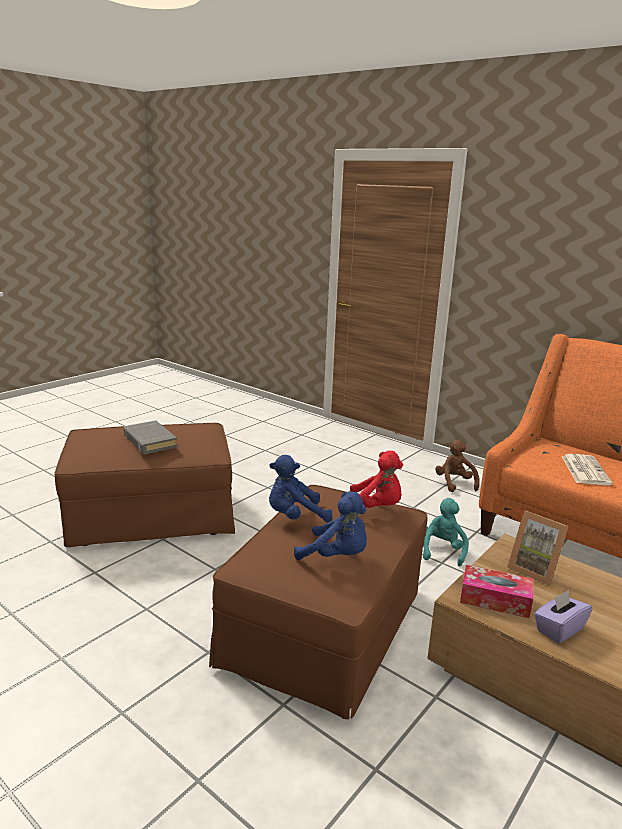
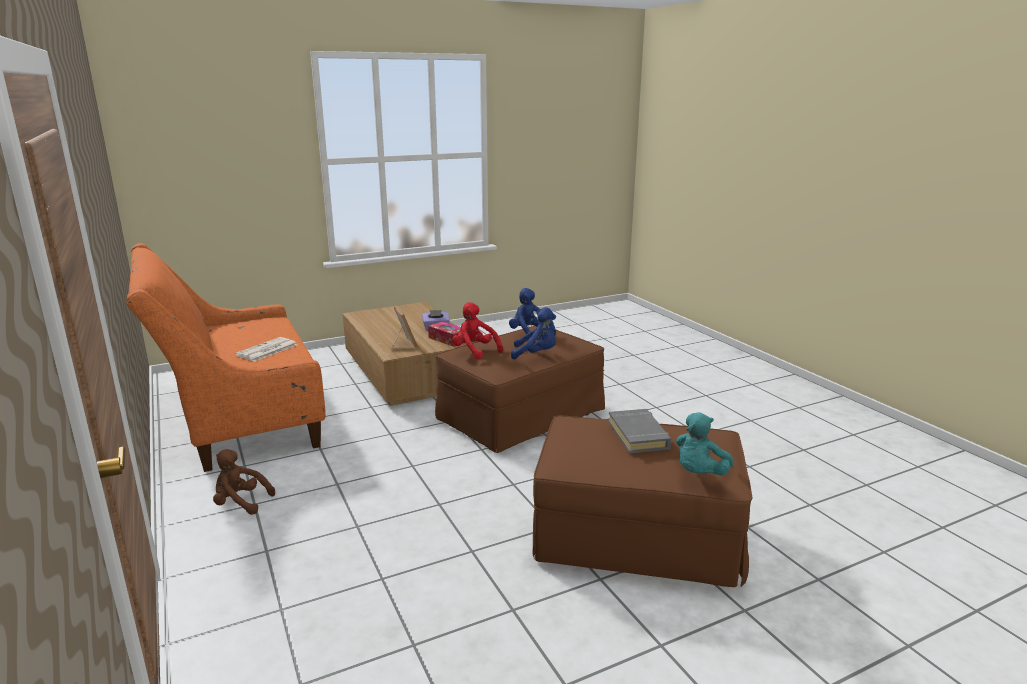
camera: 155 degrees left, 0 degrees up
turquoise plush toy [423,498,469,567] -> turquoise plush toy moved to [676,412,734,475]
brown plush toy [435,440,479,492] -> brown plush toy turned 90 degrees clockwise [213,449,275,515]

